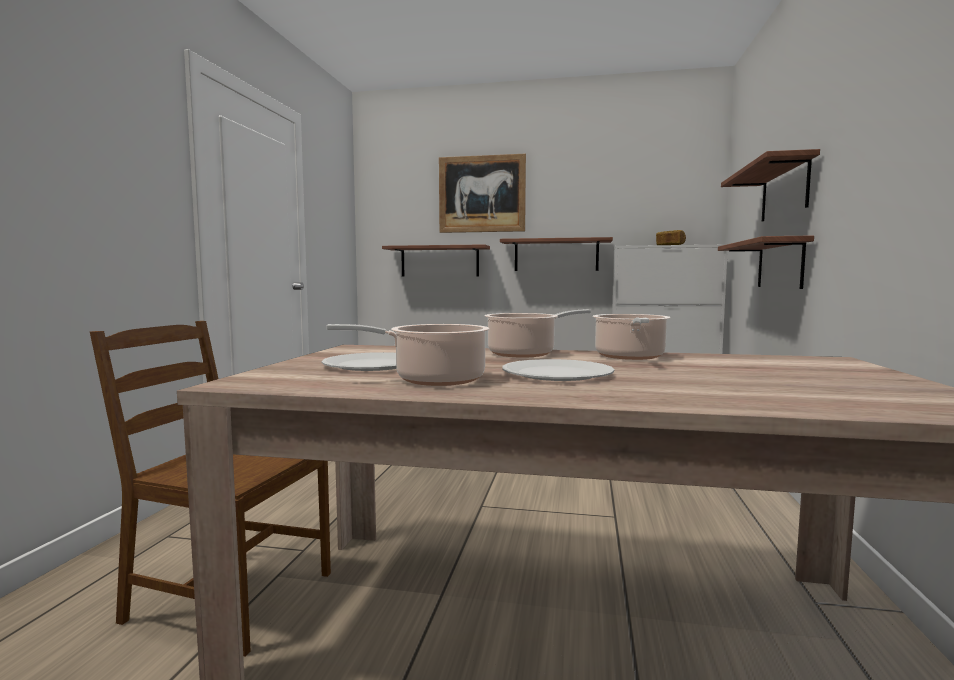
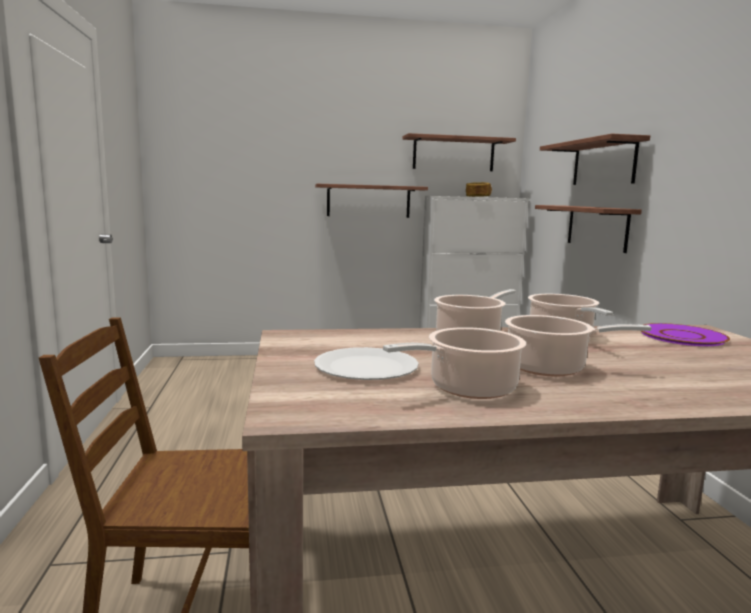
camera: 20 degrees left, 5 degrees up
shelf [382,244,490,276] -> shelf moved to [402,133,516,171]
picture [439,153,526,233] -> none
white plate [503,359,615,381] -> cooking pot [505,315,652,376]
none -> purple plate [641,323,730,346]

